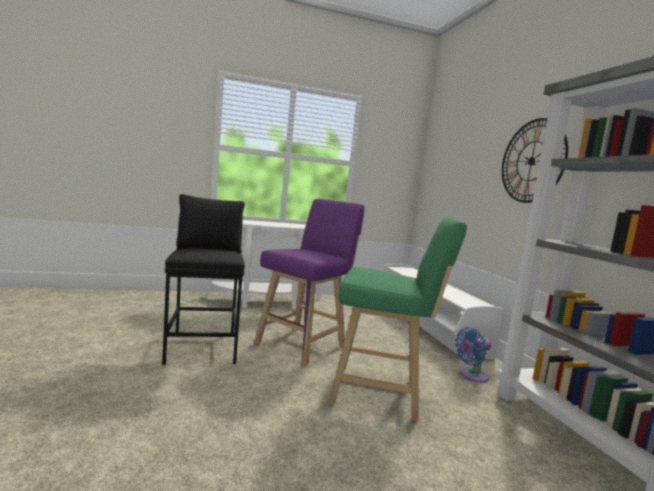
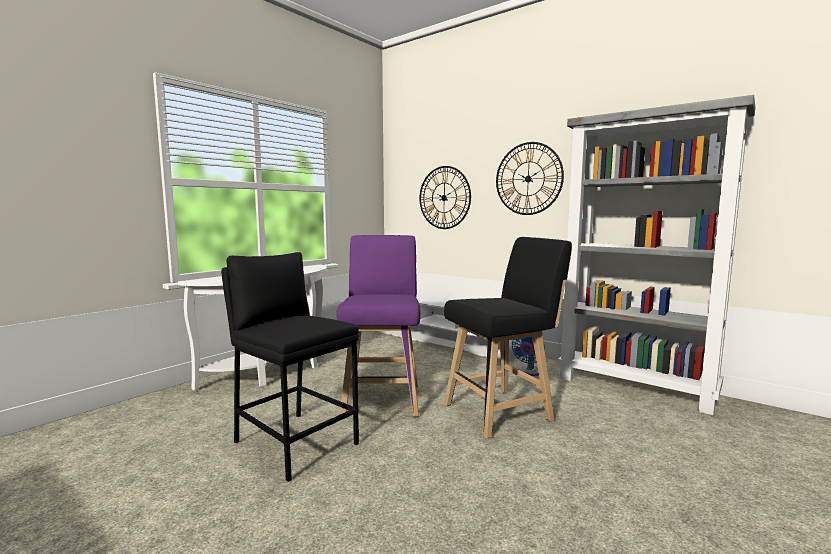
camera: 35 degrees left, 0 degrees up
green stool [328,217,467,422] -> black stool [444,237,572,438]
none -> wall clock [419,166,471,229]

